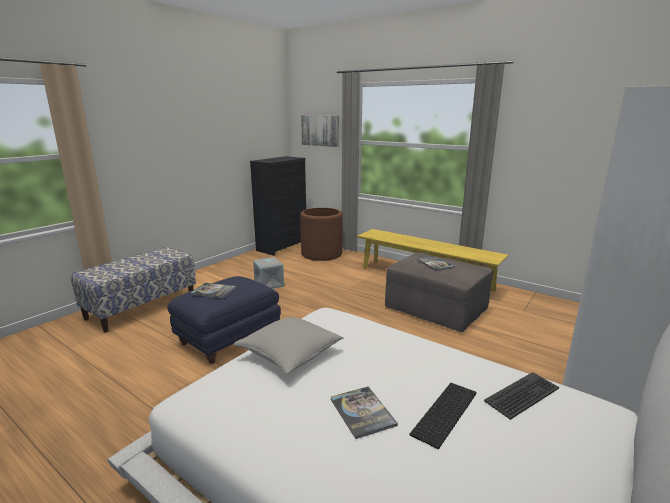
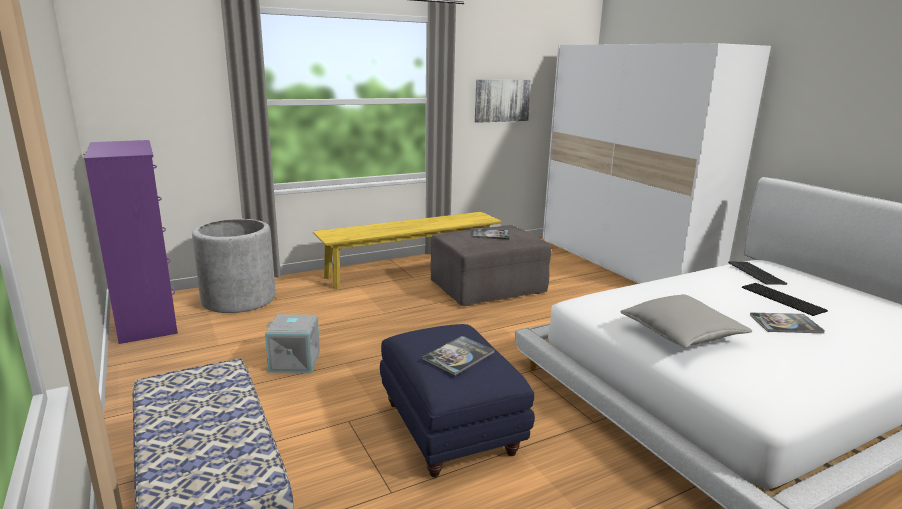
camera: 65 degrees left, 0 degrees up
black dresser [250,156,306,256] -> purple dresser [83,140,178,344]
brown planter [300,208,343,261] -> grey planter [192,219,276,313]
picture [301,115,339,147] -> picture moved to [475,80,531,123]

